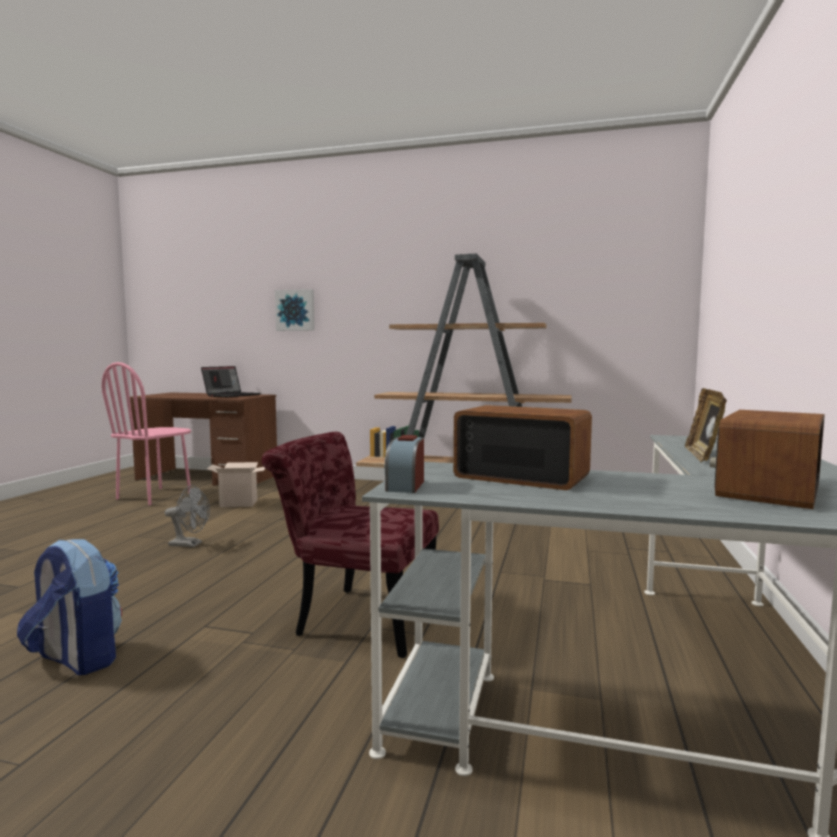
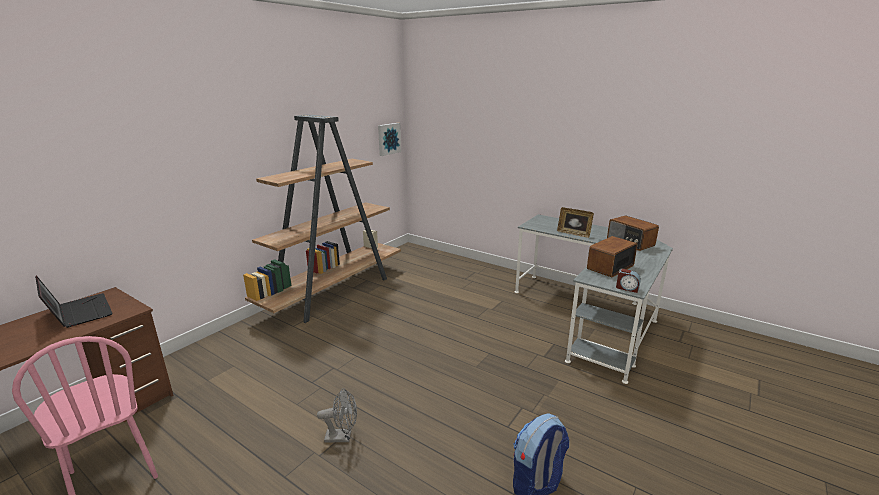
camera: 70 degrees left, 15 degrees up
grey fan [165,485,210,547] -> grey fan turned 60 degrees clockwise [317,388,357,442]
cardboard box [207,462,266,507] -> none
red chair [262,432,439,658] -> none
picture [275,289,315,331] -> picture moved to [378,123,401,156]

